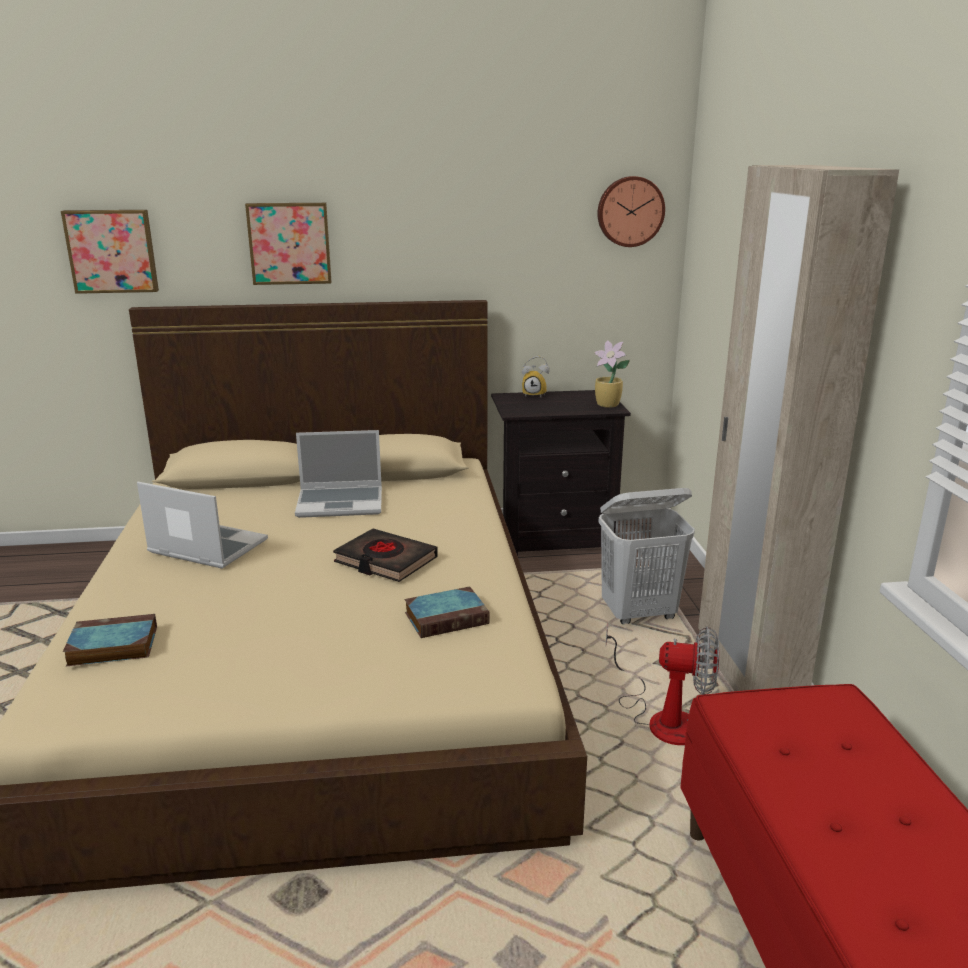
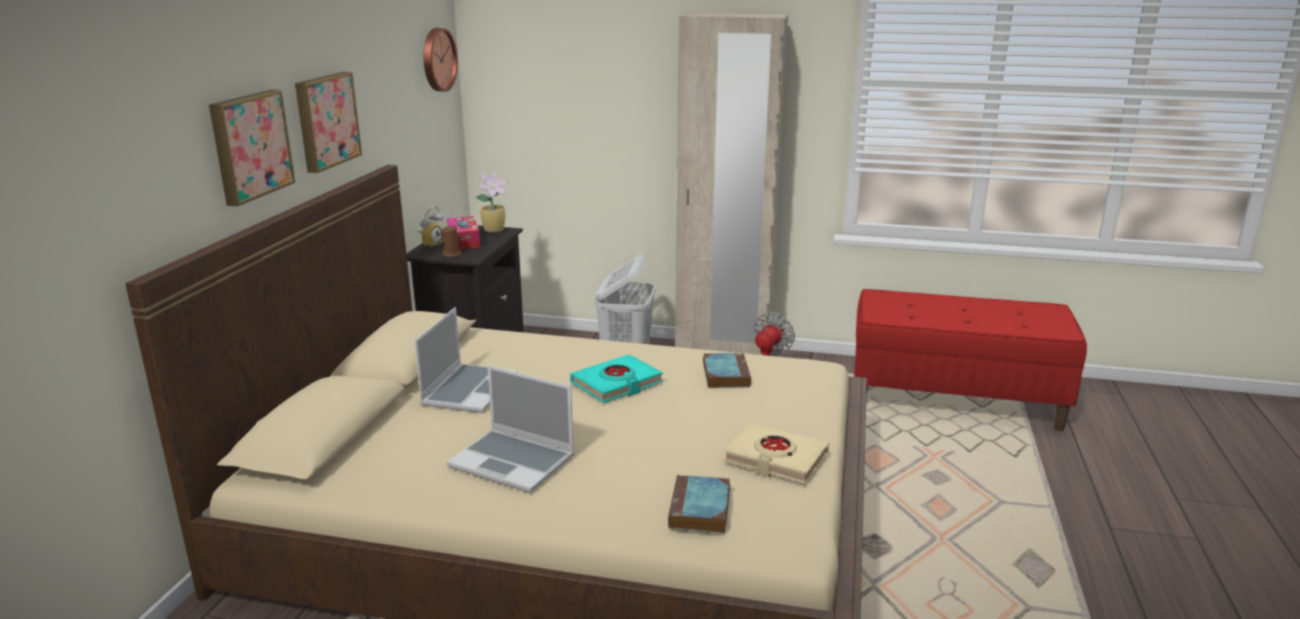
camera: 70 degrees left, 0 degrees up
picture [61,210,159,294] -> picture moved to [295,72,362,173]
laptop [137,482,268,569] -> laptop turned 105 degrees counterclockwise [447,365,574,493]
black book [333,529,438,582] -> turquoise book [570,354,663,403]
none -> brown candle [442,225,462,257]
none -> tissue box [447,216,481,249]
none -> beige book [724,422,829,484]

